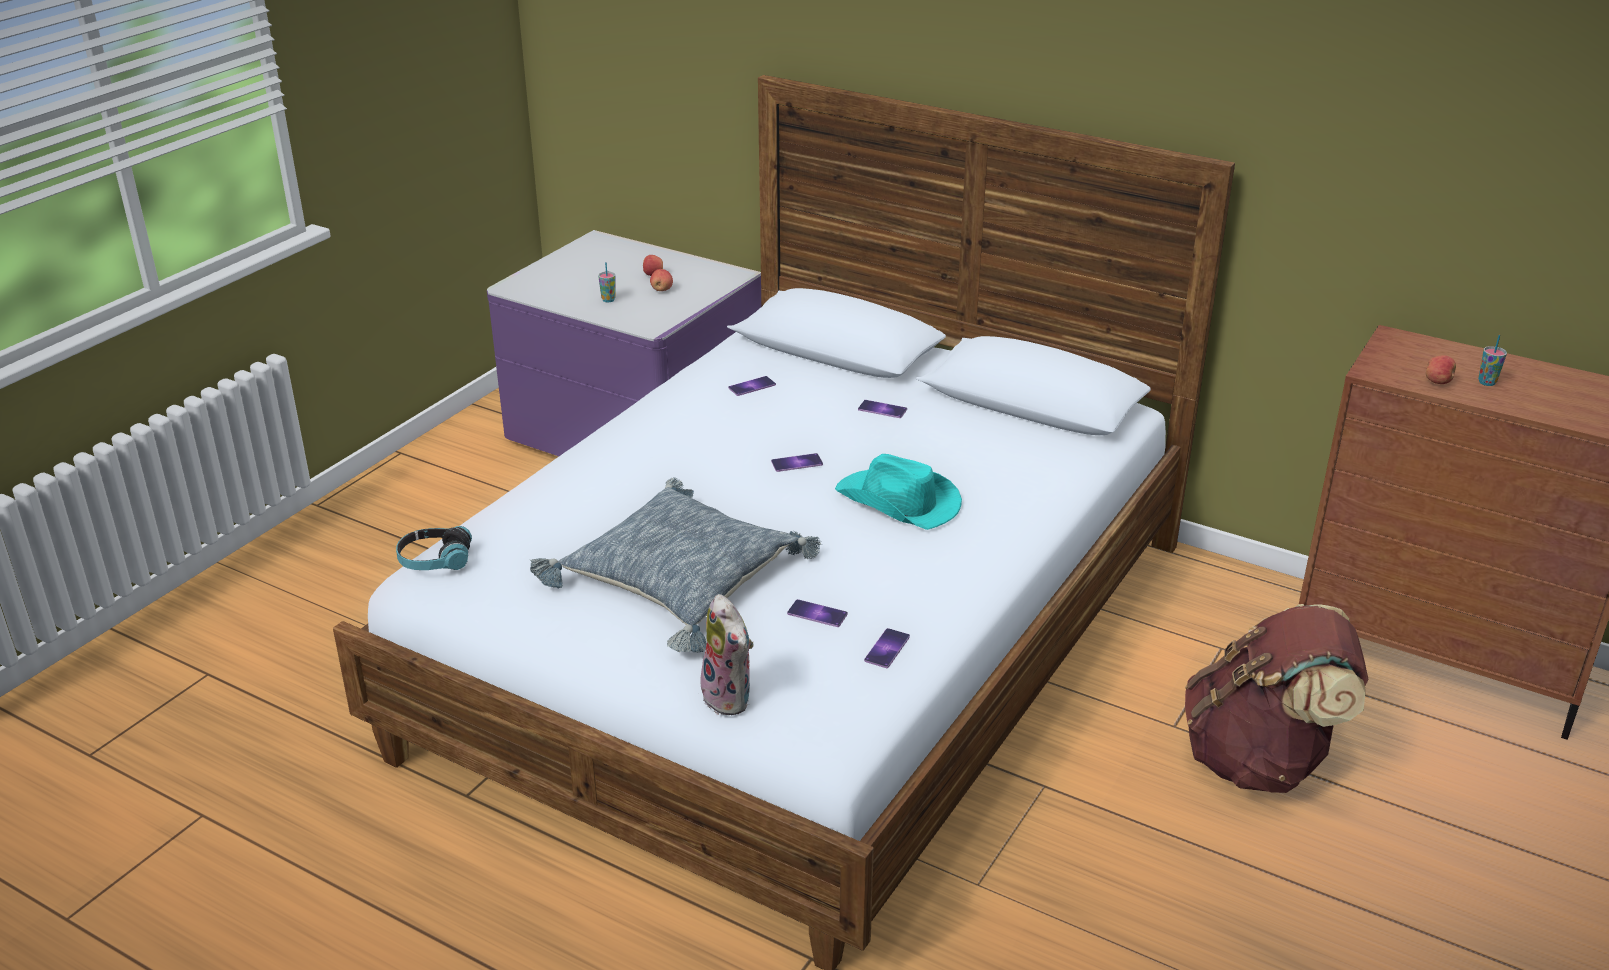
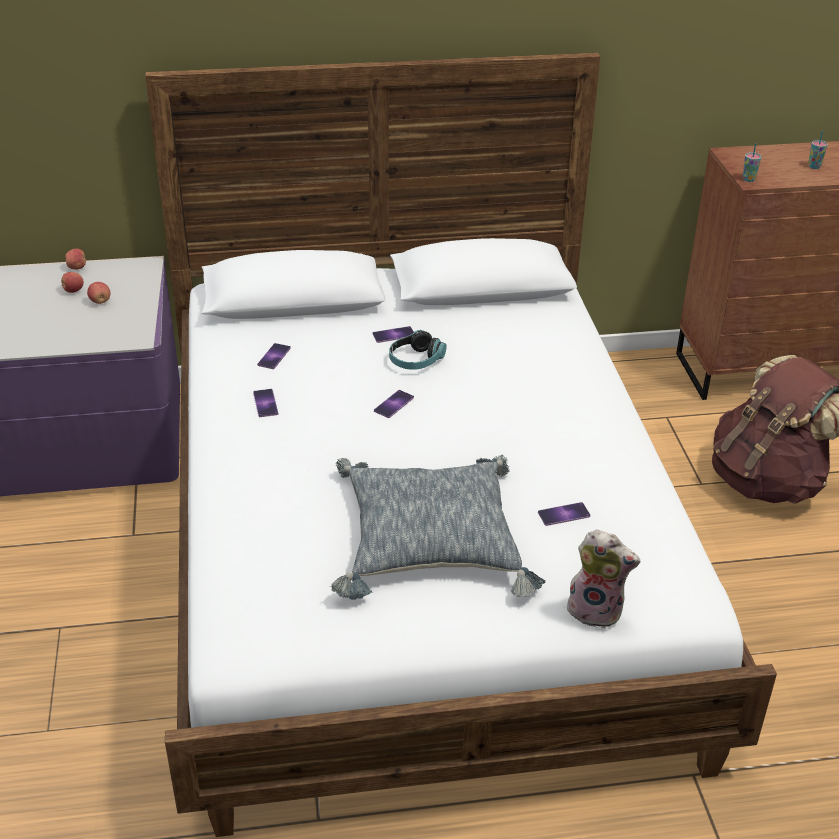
camera: 40 degrees left, 5 degrees up
headphones [396,526,472,570] -> headphones moved to [389,330,446,370]
cup [598,262,615,302] -> cup moved to [743,143,761,182]
turquoise hat [835,454,962,530] -> none
phone [864,628,910,668] -> phone moved to [253,389,278,417]
apple [1426,355,1456,384] -> apple moved to [65,248,86,270]

